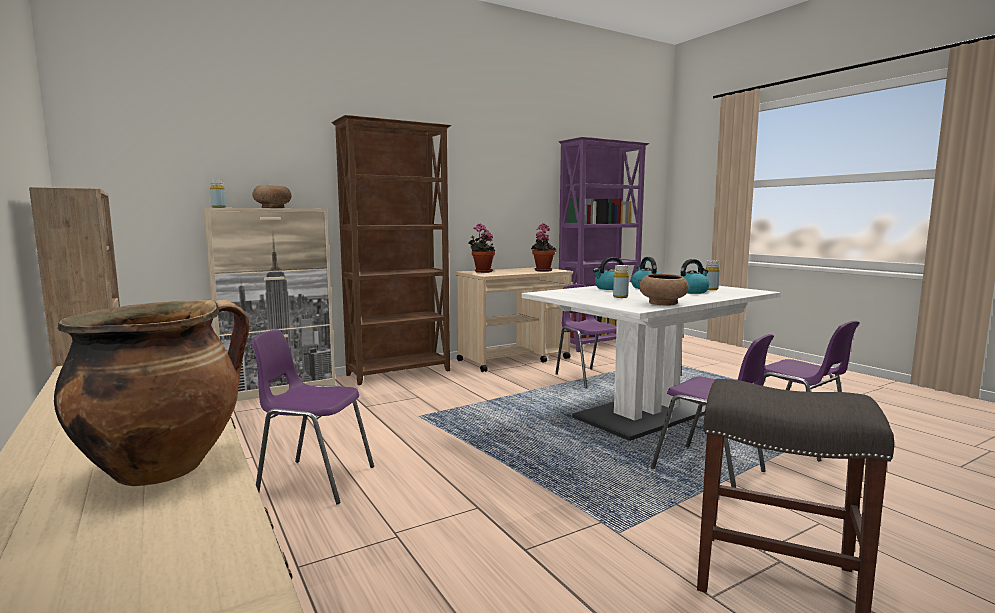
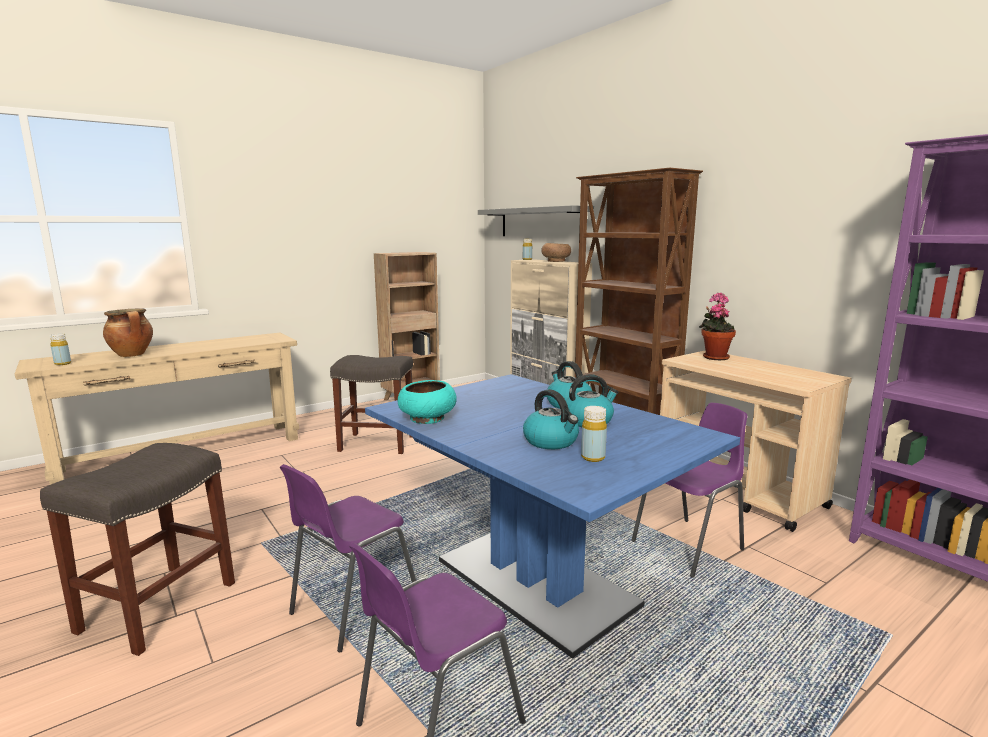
camera: 85 degrees right, 5 degrees up
purple chair [251,330,374,504] -> grey stool [330,355,413,454]
white dining table [521,282,781,441] -> blue dining table [365,374,740,659]
potted plant [531,223,556,272] -> none
yellow bottle [613,265,629,298] -> yellow bottle moved to [50,334,71,365]
brown bowl [639,274,689,305] -> turquoise bowl [398,380,457,424]
none -> grey shelf [478,205,594,236]

